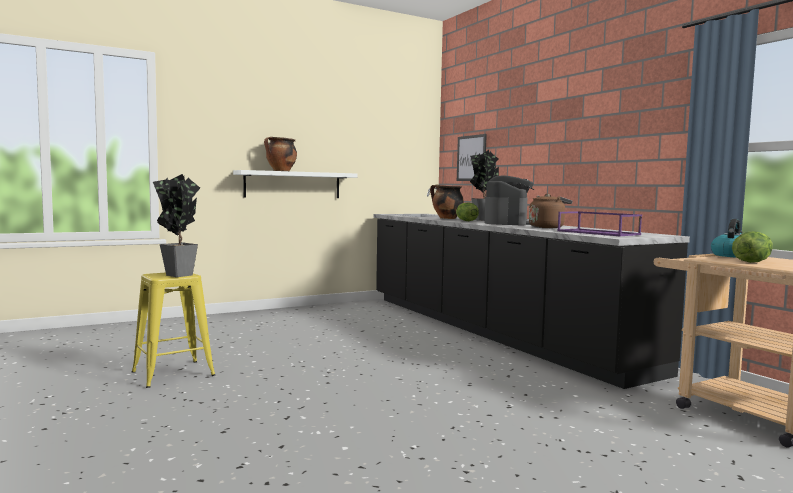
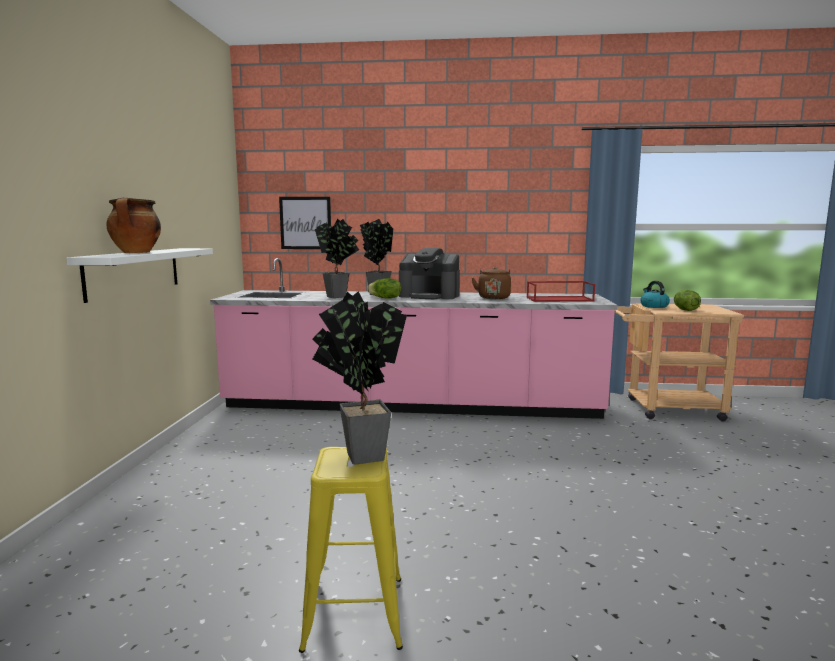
camera: 55 degrees left, 5 degrees up
black counter [373,187,690,389] -> pink counter [210,258,618,419]
cooking pot [430,185,464,219] -> potted plant [315,218,359,298]
coffee machine [484,175,534,225] -> coffee machine turned 150 degrees clockwise [399,248,460,299]
purple tray [557,211,642,236] -> red tray [526,281,595,302]

